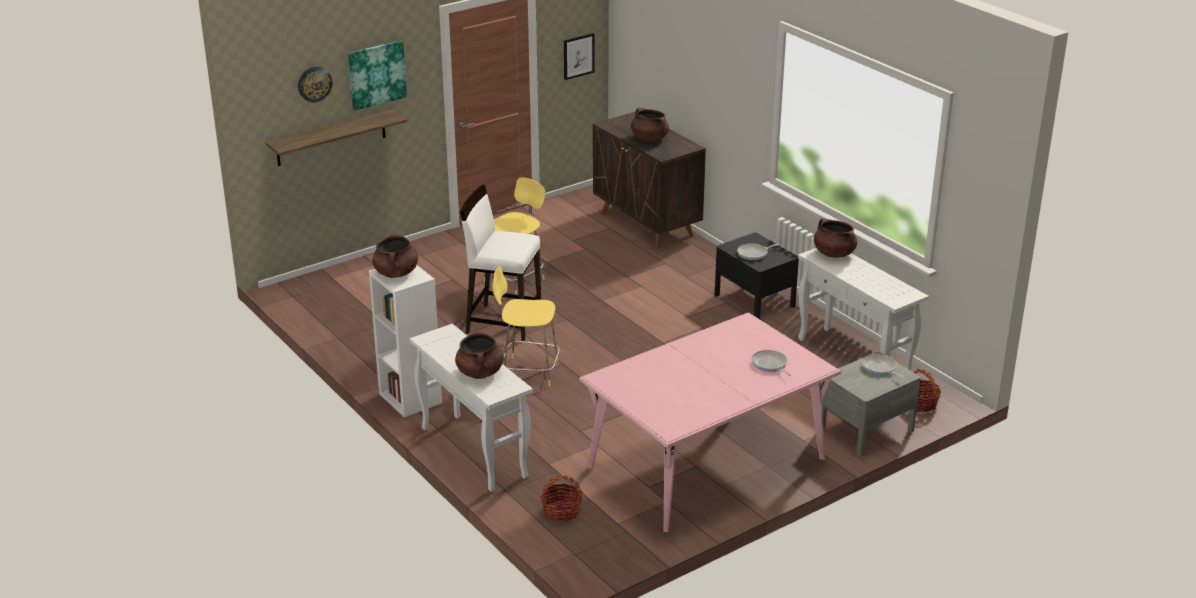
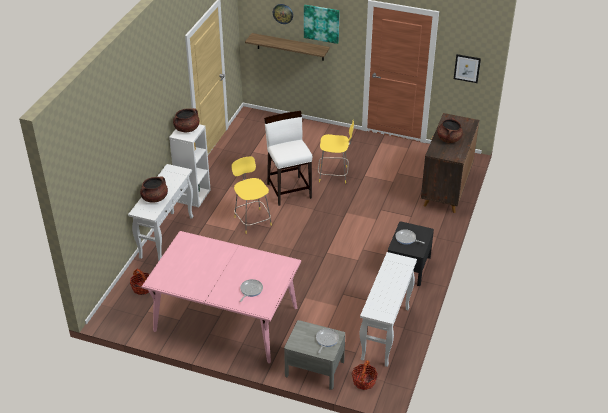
camera: 55 degrees right, 10 degrees up
brown cooking pot [814,218,857,258] -> none

